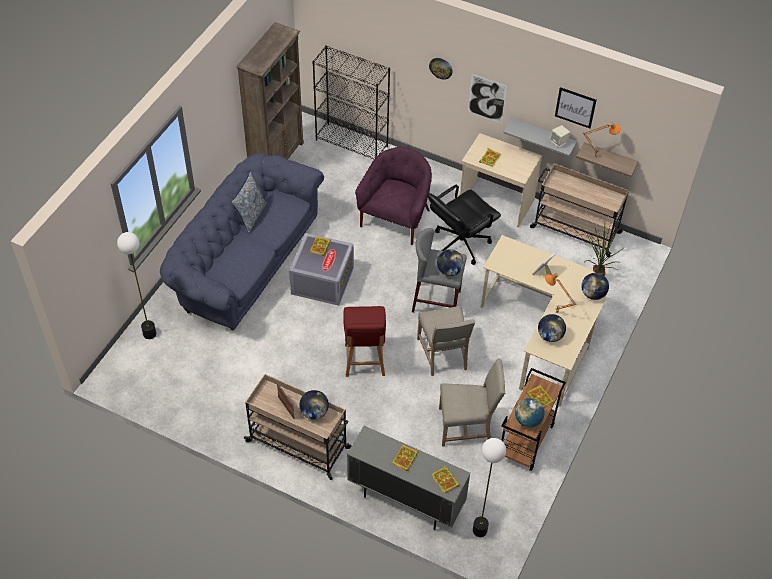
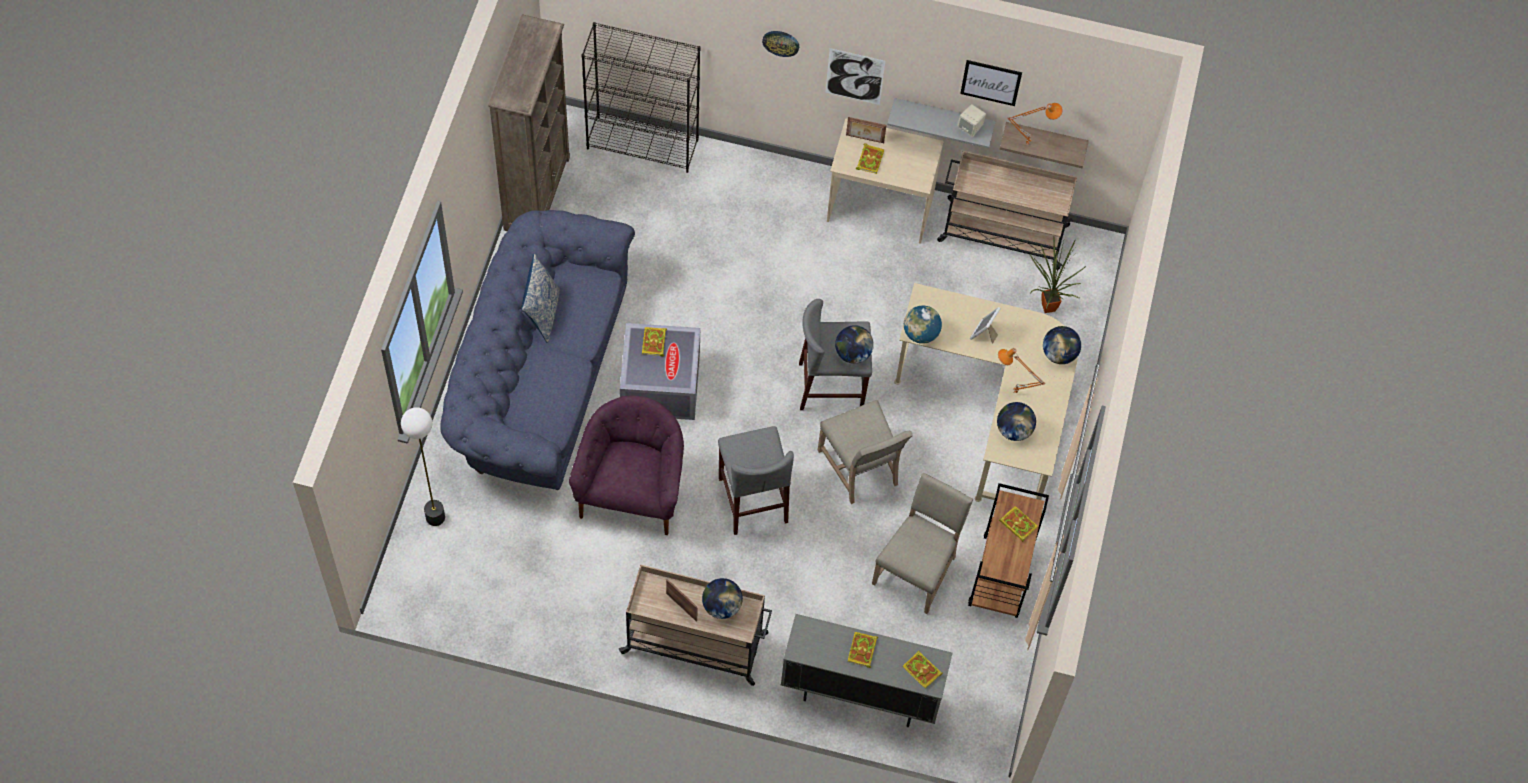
camera: 15 degrees left, 10 degrees up
red chair [343,306,386,377] -> grey stool [718,426,794,535]
purple armchair [355,147,432,245] -> purple armchair moved to [569,396,684,535]
black office chair [427,185,501,265] -> none
beige chair [439,358,506,446] -> beige chair turned 45 degrees counterclockwise [872,473,973,614]
floor lamp [473,438,506,537] -> none
globe [515,398,545,428] -> globe moved to [904,305,942,344]
none -> picture frame [846,117,887,143]

